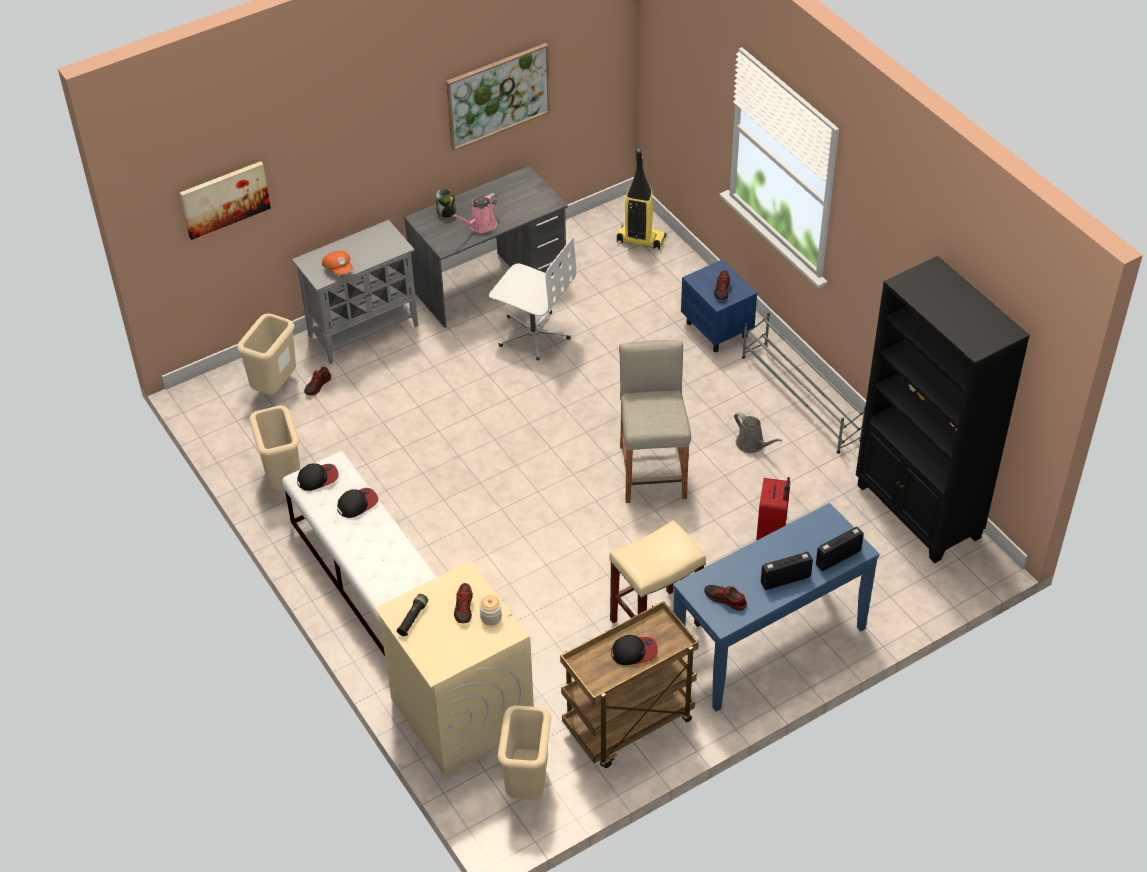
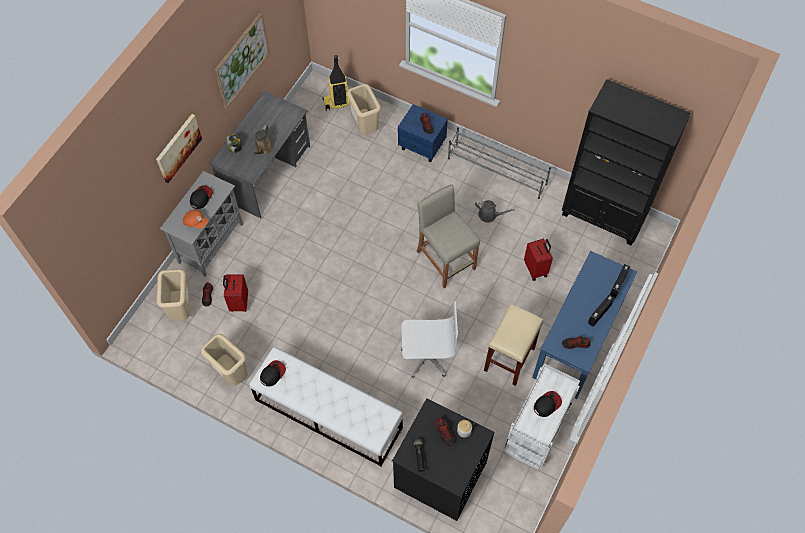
camera: 30 degrees left, 15 degrees up
picture [180,161,271,240] -> picture moved to [156,114,202,183]
cap [337,488,378,518] -> cap moved to [190,185,213,209]
beige washing machine [375,561,534,776] -> black washing machine [392,398,494,521]
pink watering can [452,193,498,233] -> brown watering can [252,125,274,155]
white office chair [489,238,576,361] -> white office chair moved to [401,301,458,378]
beige trash can [498,705,551,800] -> beige trash can moved to [347,84,381,135]
brown cart [560,601,699,768] -> white cart [504,364,580,470]
none -> red suitcase [223,274,248,312]

